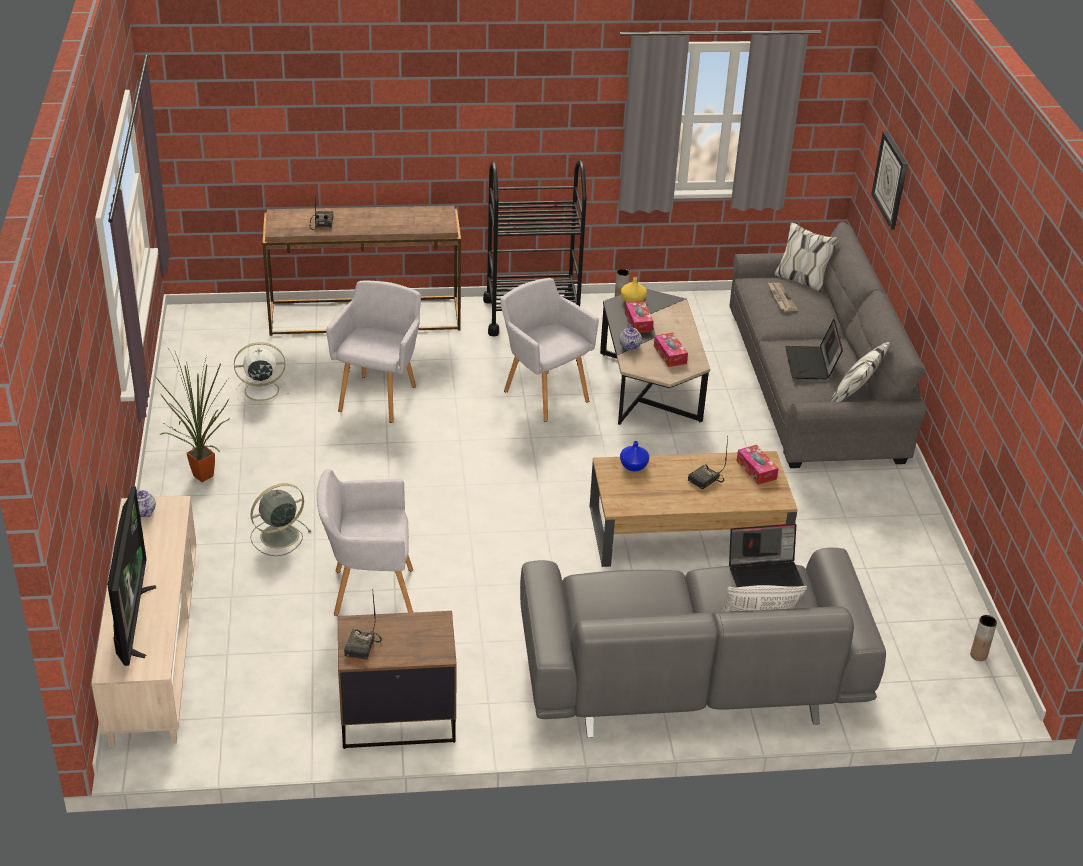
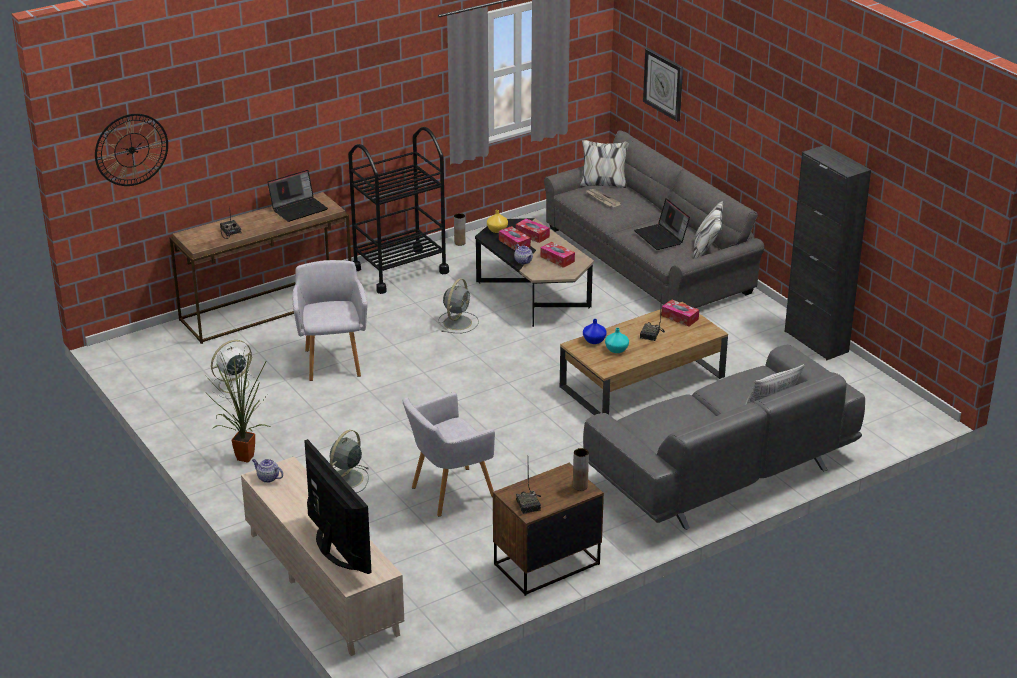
camera: 25 degrees left, 5 degrees down
grey armchair [500,278,599,422] -> grey fan [438,278,479,333]
laptop [729,523,804,587] -> laptop moved to [267,170,328,222]
brown vase [970,615,997,661] -> brown vase moved to [573,448,589,491]
none -> wall clock [95,114,168,186]
none -> tissue box [516,219,550,243]
none -> turquoise vase [605,328,629,353]
none -> black cabinet [784,145,871,360]

